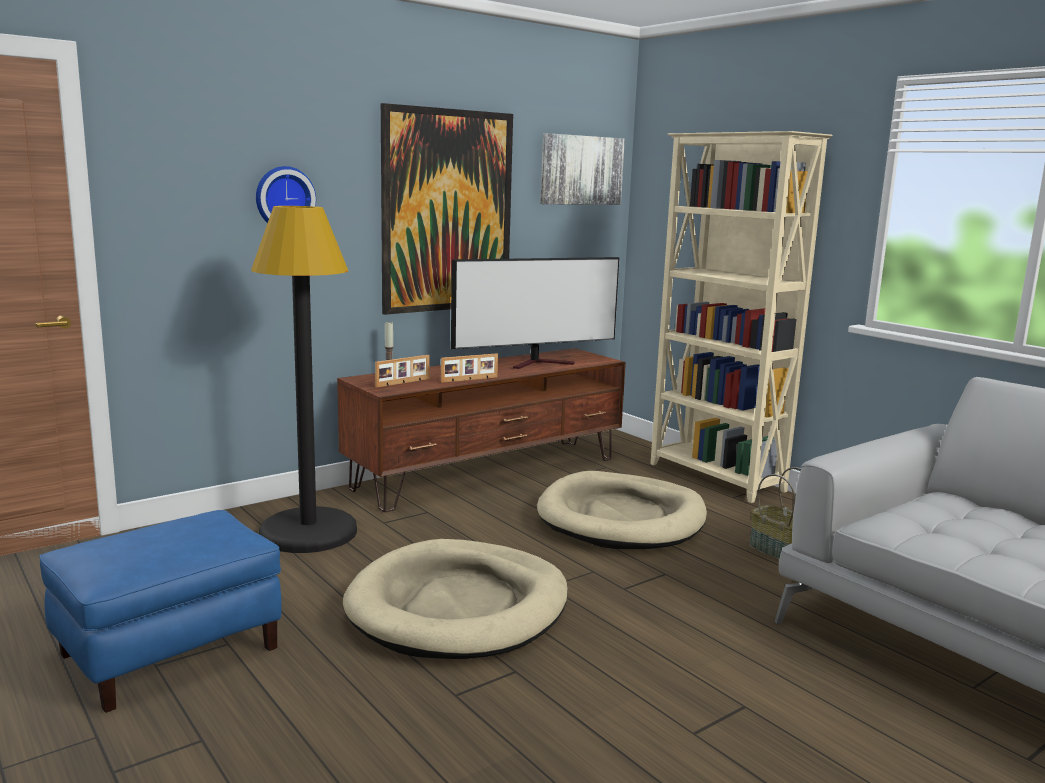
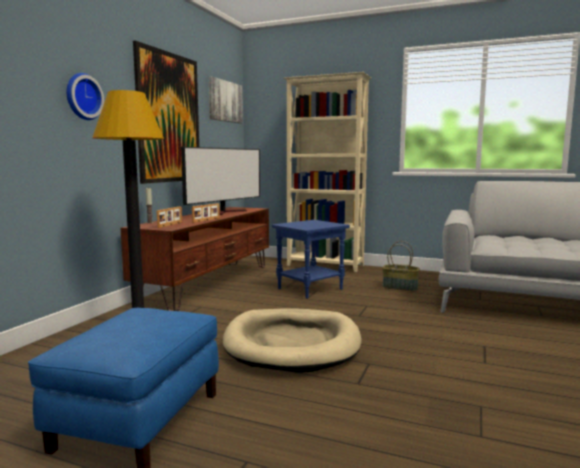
camera: 30 degrees left, 5 degrees down
beige dog bed [537,471,707,549] -> blue side table [272,220,350,299]

